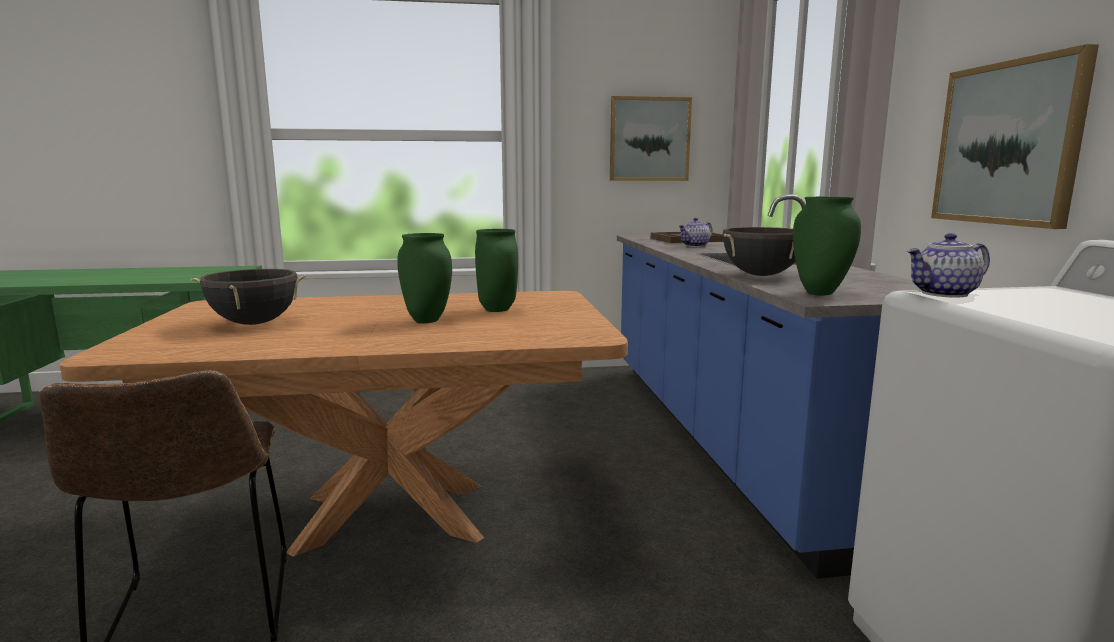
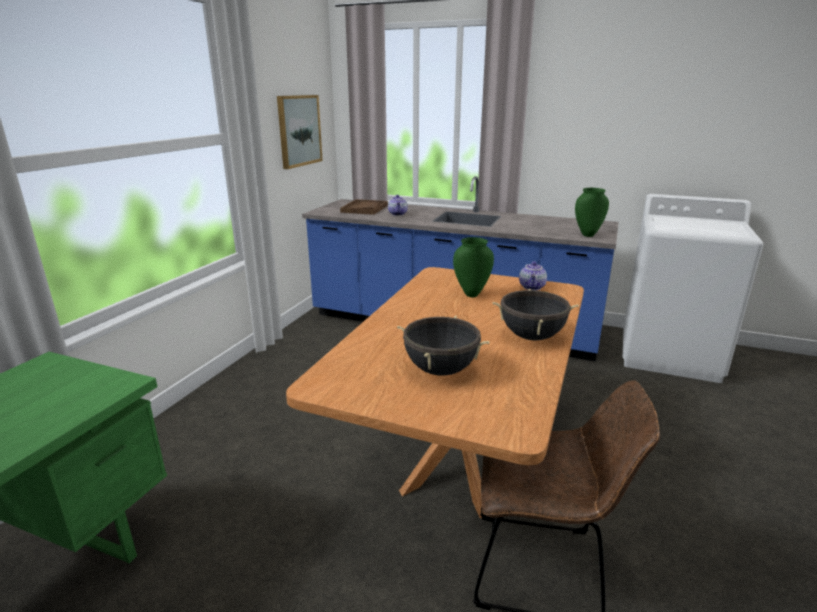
camera: 60 degrees left, 10 degrees up
green vase [397,233,452,324] -> none
black cooking pot [723,227,796,276] -> black cooking pot moved to [492,288,579,340]
teapot [907,233,990,298] -> teapot moved to [519,261,547,290]
picture [931,44,1099,229] -> none

